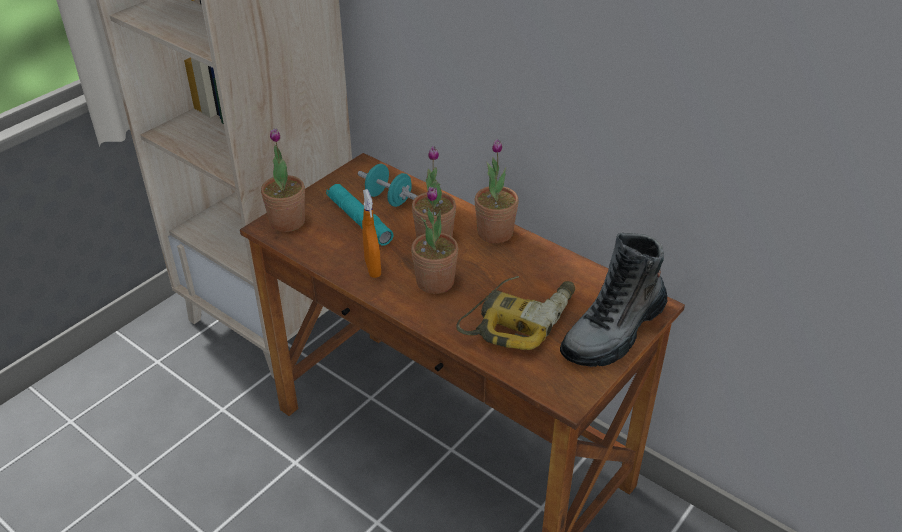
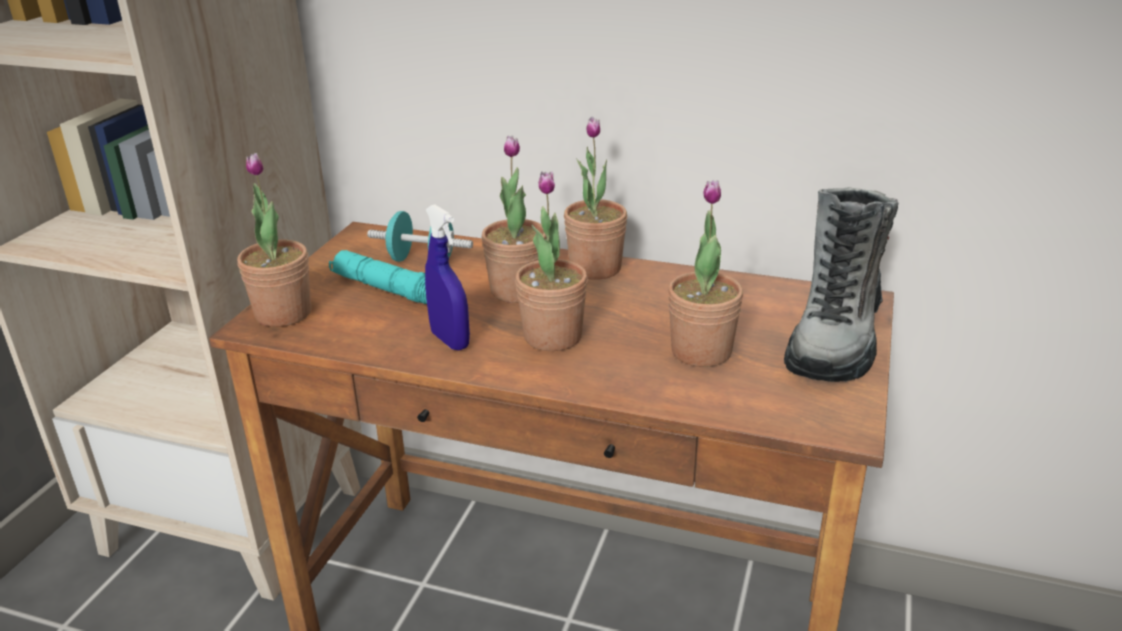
camera: 20 degrees left, 10 degrees down
orange spray bottle [362,189,381,278] -> blue spray bottle [425,204,470,351]
power drill [456,276,575,350] -> potted plant [668,180,743,367]

